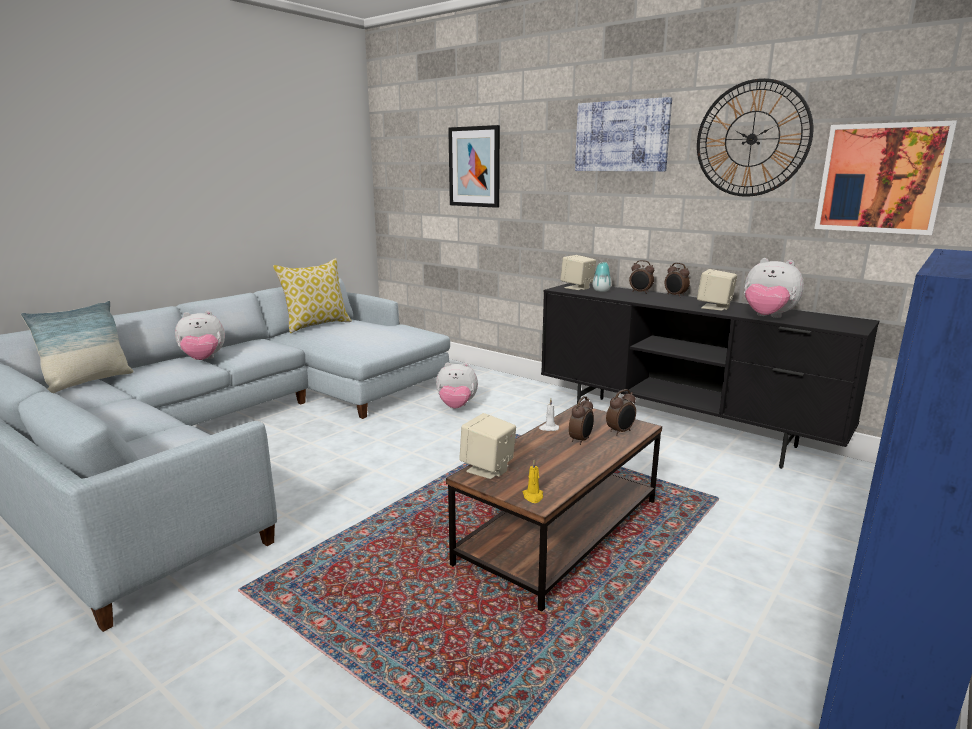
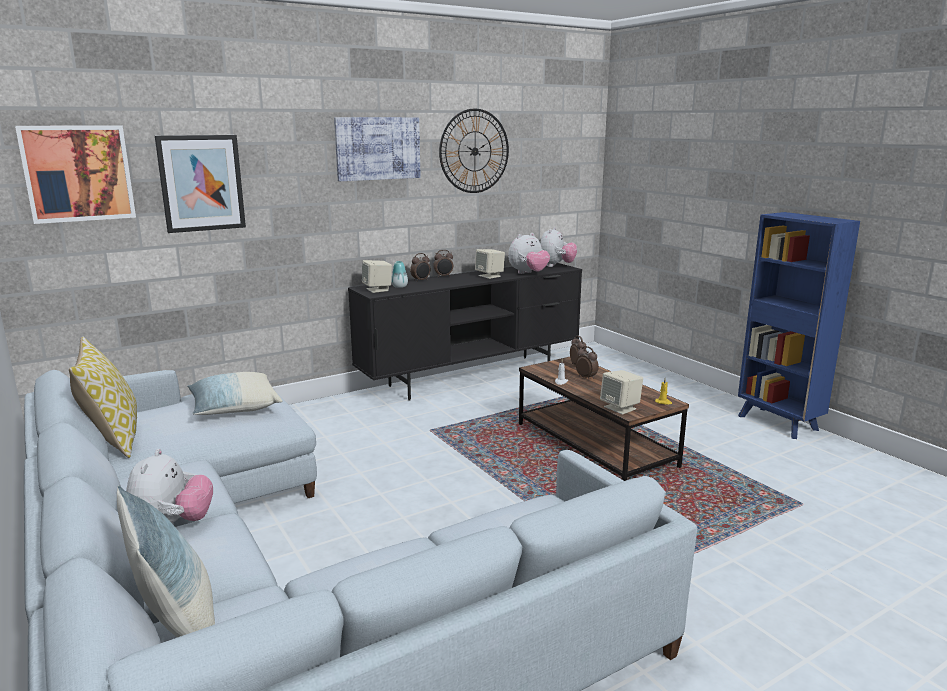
camera: 70 degrees left, 0 degrees up
plush toy [436,363,478,409] -> plush toy moved to [540,227,577,267]
picture [814,120,957,235] -> picture moved to [15,125,136,224]
none -> pillow [187,372,282,415]

